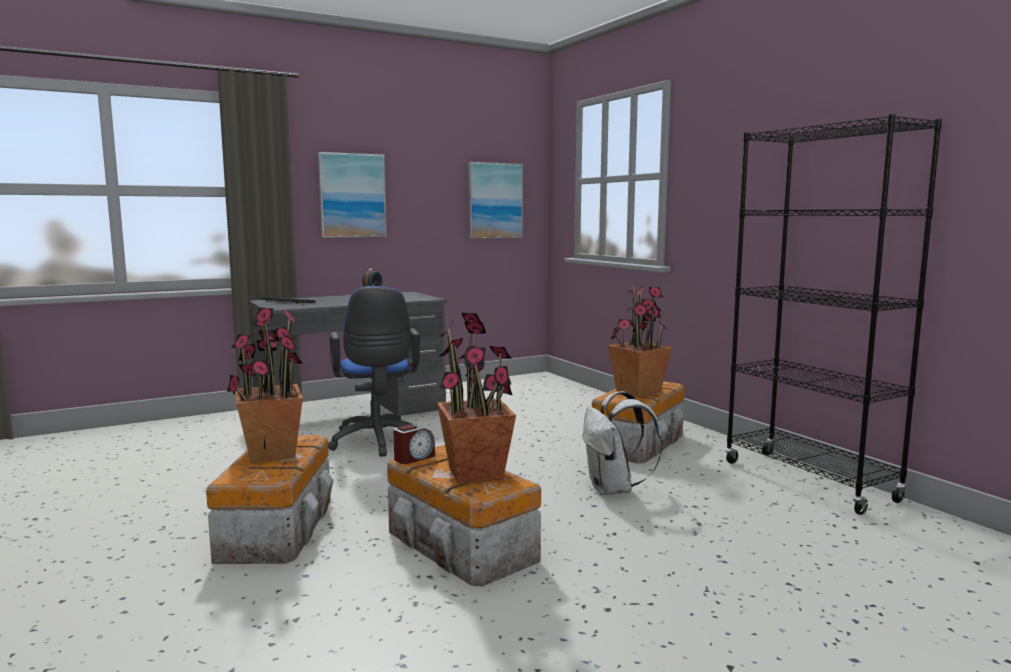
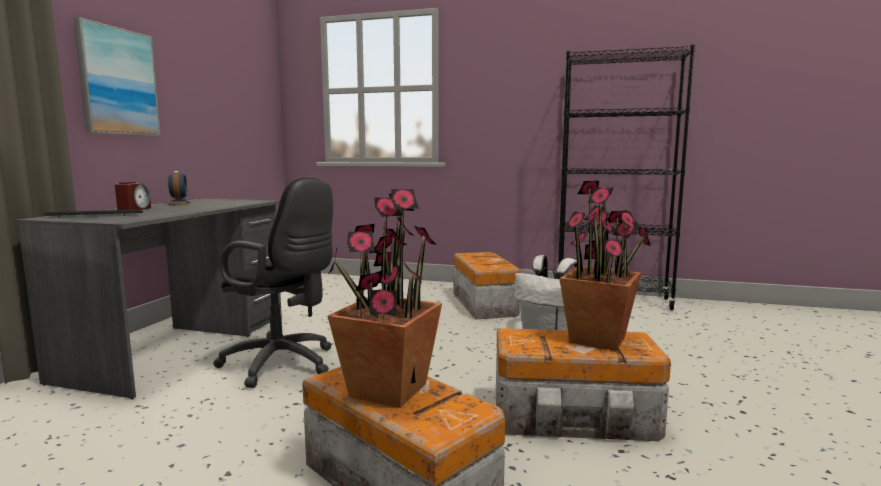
camera: 45 degrees left, 0 degrees up
blue office chair [328,286,420,457] -> black office chair [213,178,333,388]
alarm clock [393,424,435,464] -> alarm clock moved to [115,182,151,210]
picture [468,162,523,239] -> none
potted plant [608,282,672,397] -> none

